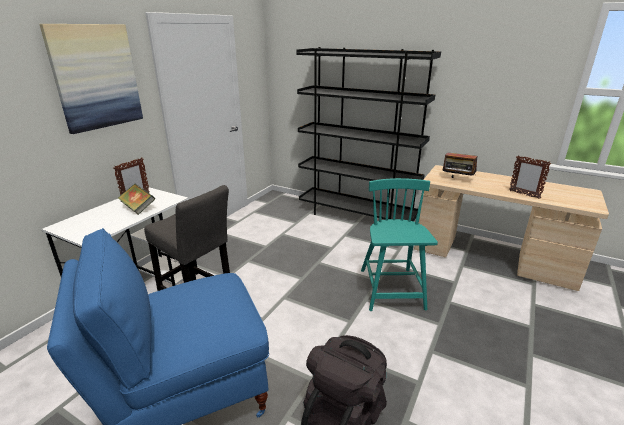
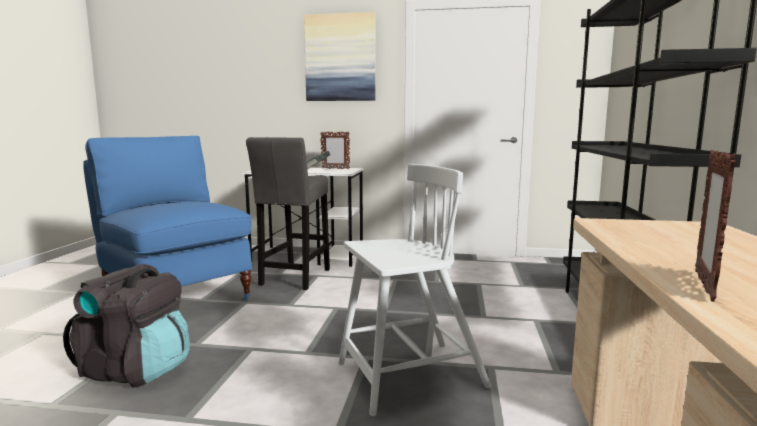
camera: 70 degrees right, 15 degrees down
turquoise chair [361,178,438,311] -> white chair [339,164,491,416]
radio [442,153,477,178] -> none

